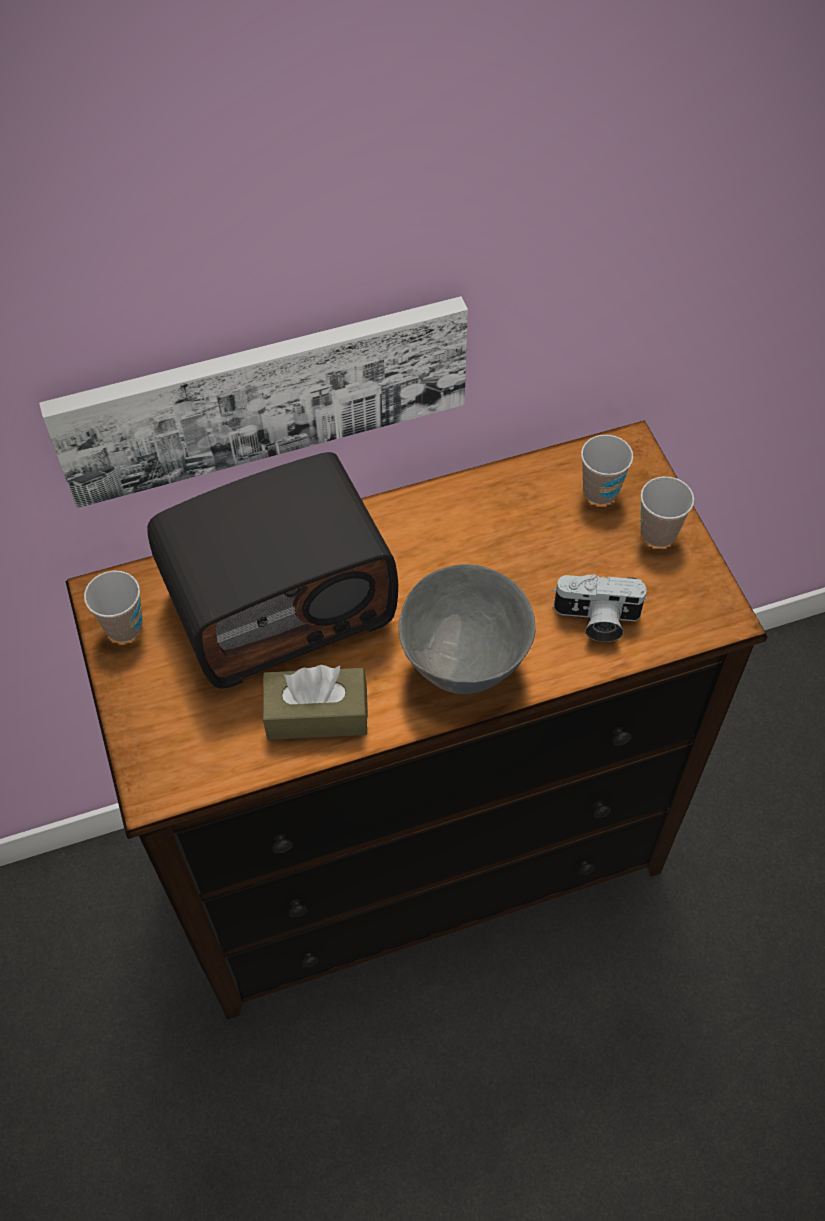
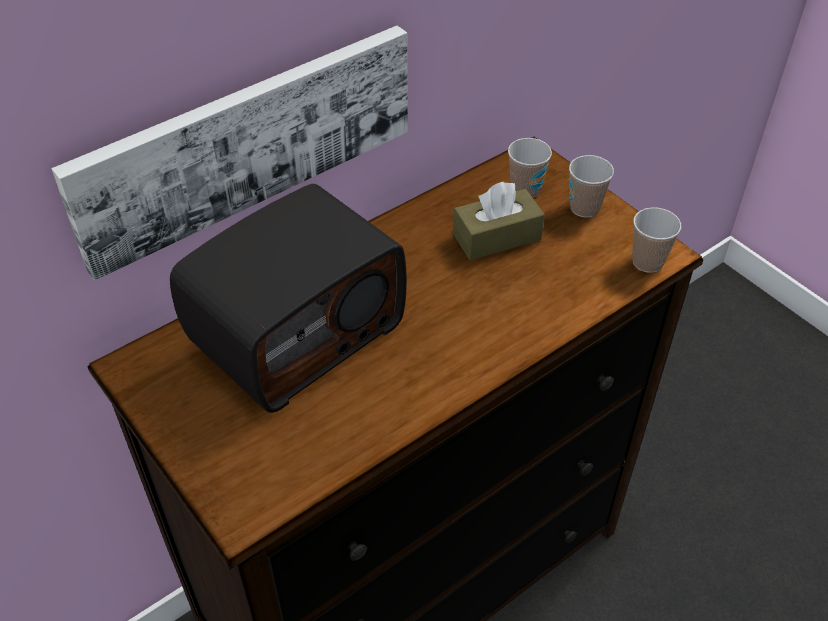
camera: 20 degrees left, 10 degrees down
cup [84,570,143,642] -> cup moved to [632,207,681,273]
brown tissue box [263,665,368,740] -> brown tissue box moved to [453,182,545,260]
grey bowl [399,564,535,694] -> none
camera [553,574,648,642] -> none

